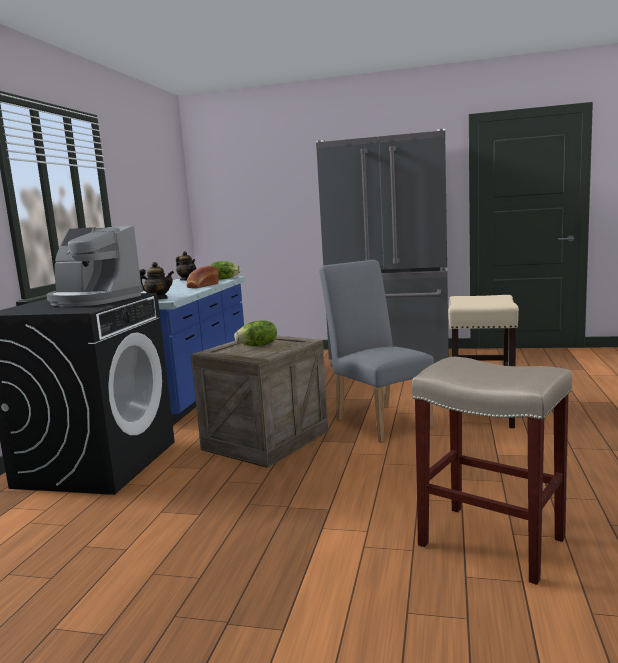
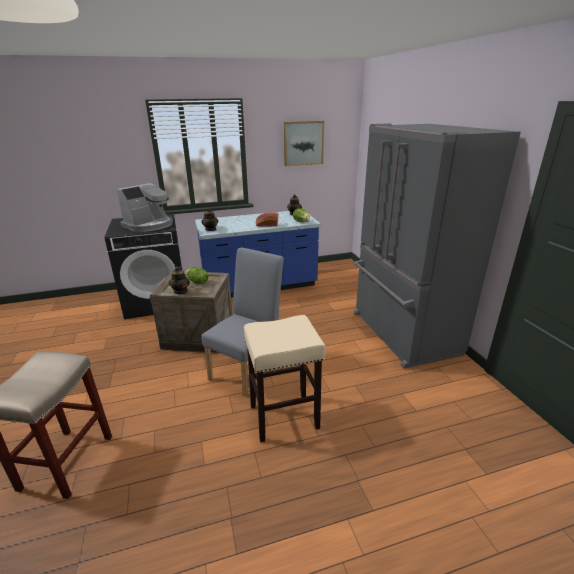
camera: 60 degrees right, 15 degrees up
coffee machine [46,226,143,307] -> coffee machine turned 135 degrees counterclockwise [116,183,173,232]
none -> teapot [169,266,190,294]
none -> picture [284,121,324,166]

